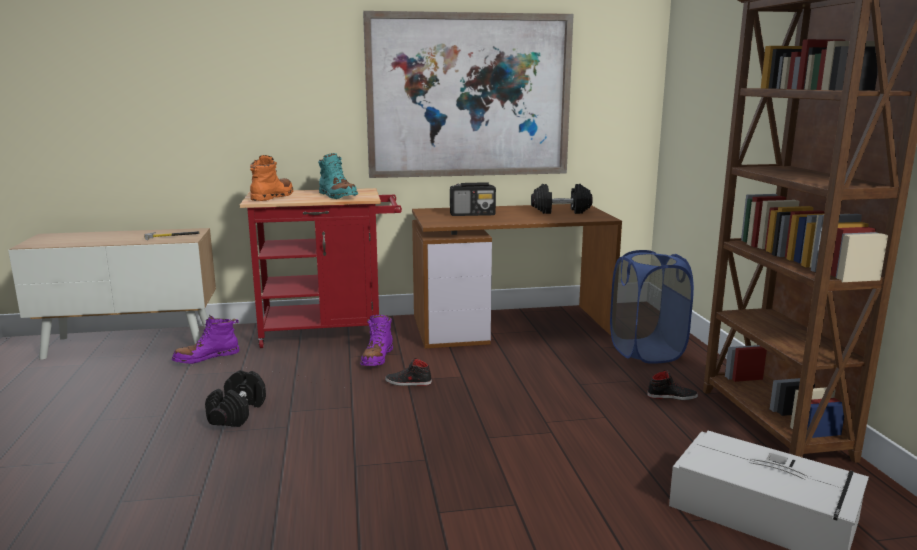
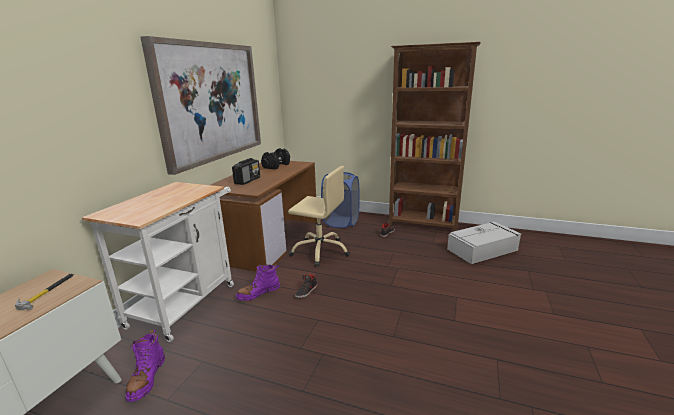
camera: 60 degrees left, 5 degrees up
black dumbbell [205,370,266,427] -> none
red cart [240,188,402,348] -> white cart [82,182,234,342]
orange boot [250,155,293,201] -> none
turquoise boot [318,153,358,199] -> none
purple boot [361,315,393,366] -> purple boot turned 105 degrees clockwise [236,264,280,301]
none -> beige office chair [288,166,350,266]

